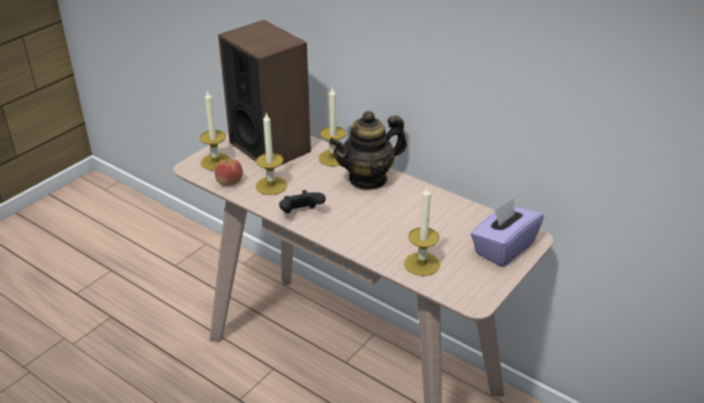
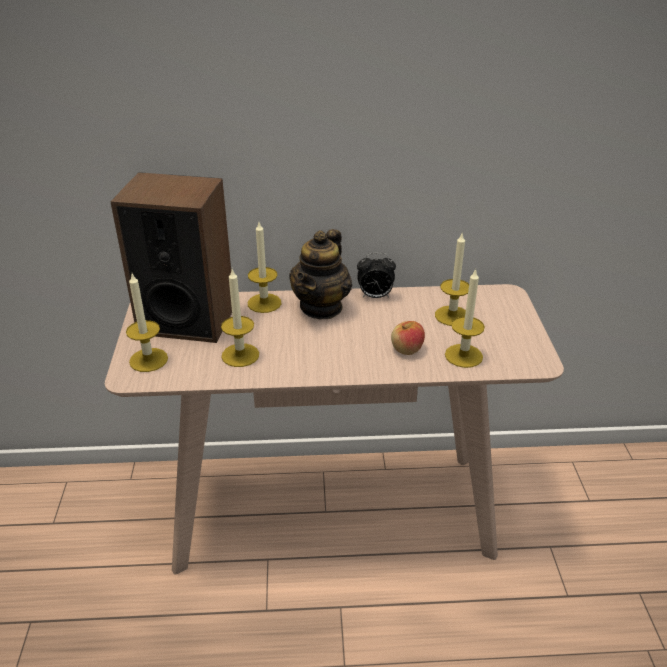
camera: 40 degrees left, 0 degrees up
apple [214,159,243,186] -> apple moved to [391,321,425,355]
black game controller [279,190,326,213] -> none
purple tissue box [471,198,544,267] -> none
none -> alarm clock [357,253,396,298]
none -> candle [435,234,469,326]

